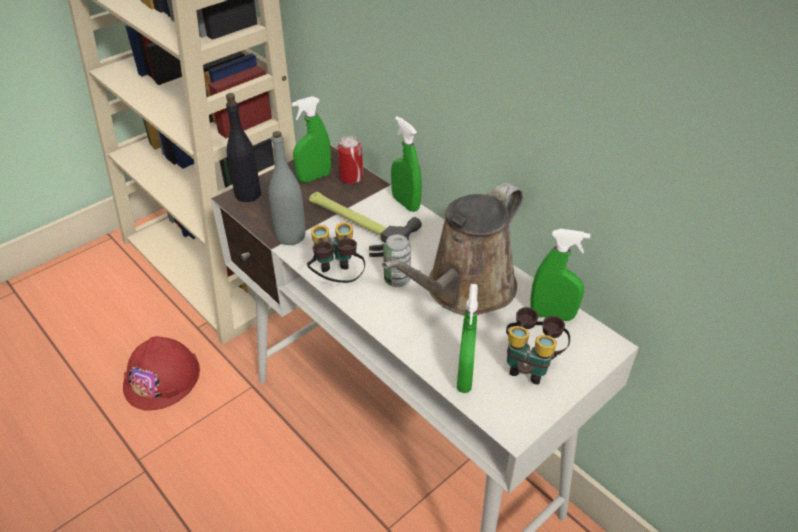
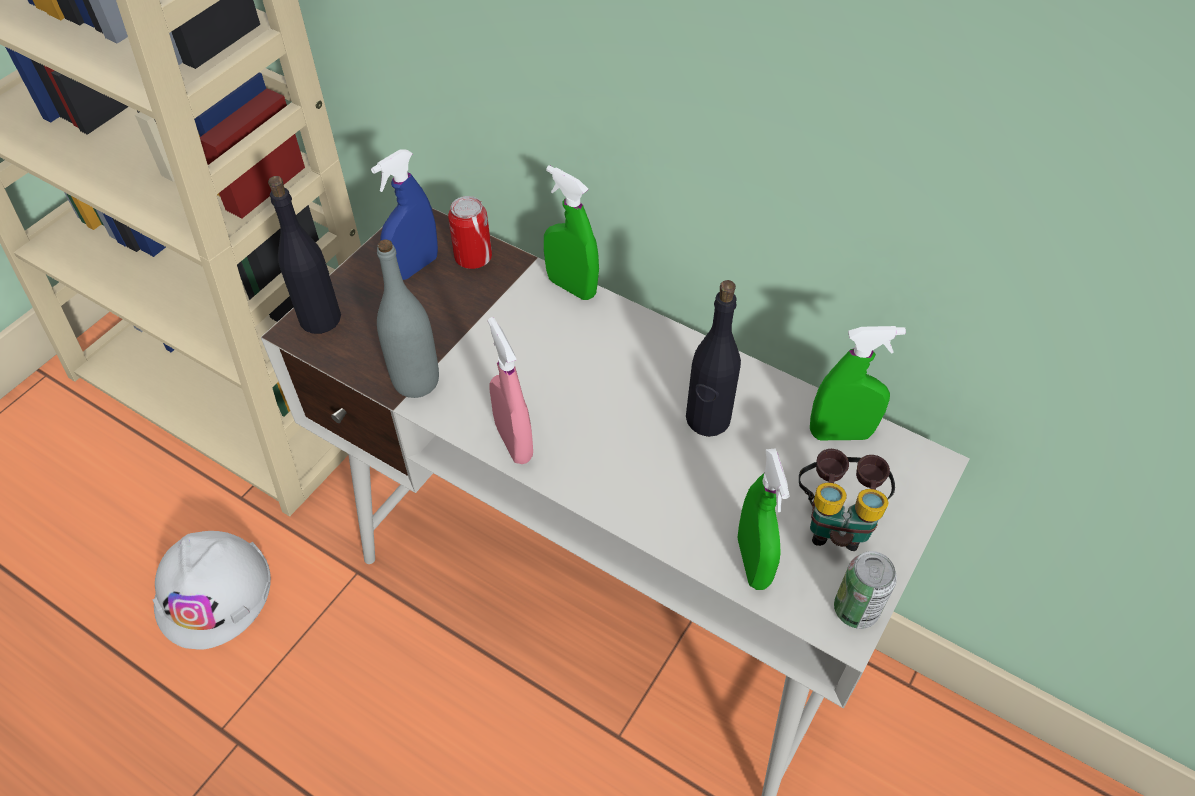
camera: 15 degrees left, 10 degrees up
red hard hat [123,336,200,411] -> white hard hat [153,531,271,650]
green spray bottle [292,96,331,183] -> blue spray bottle [371,149,438,280]
binoculars [307,222,365,283] -> pink spray bottle [488,317,533,464]
hammer [309,192,422,257] -> none
brown watering can [382,183,523,315] -> black bottle [686,280,741,437]
can [383,235,411,287] -> can moved to [834,551,897,629]

